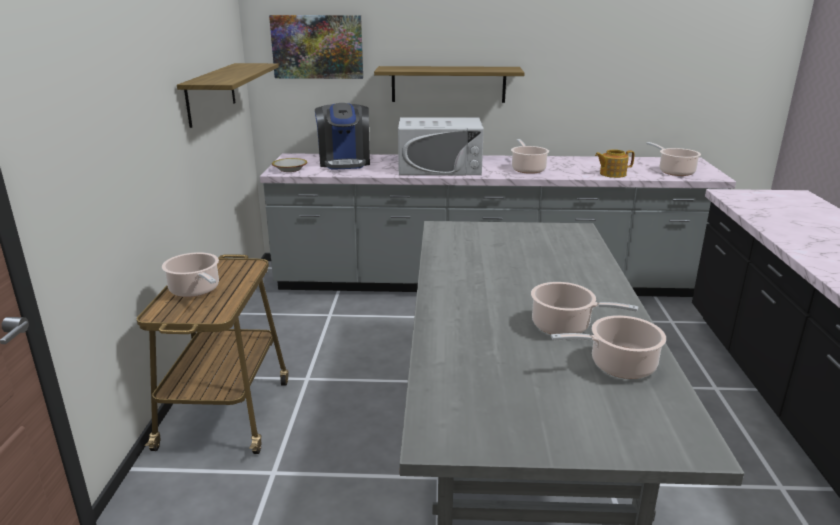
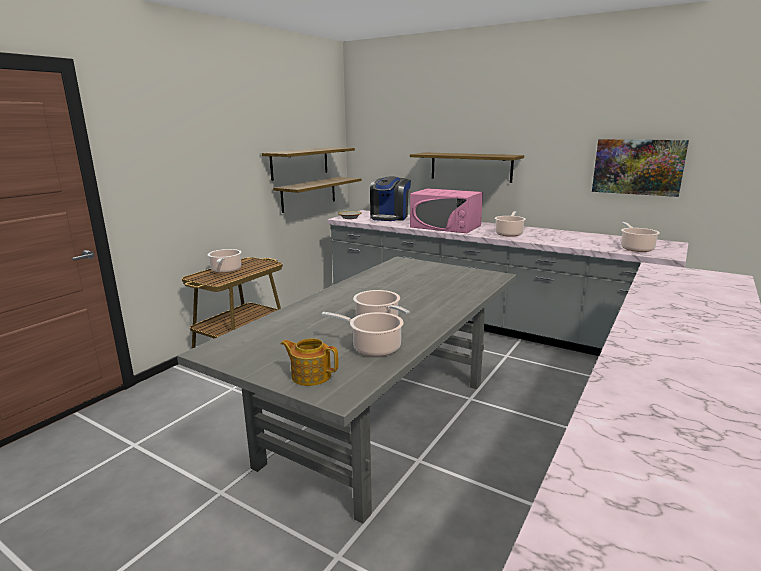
camera: 30 degrees right, 5 degrees down
picture [269,15,363,79] -> picture moved to [592,139,689,197]
white microwave [398,117,484,175] -> pink microwave [410,188,483,233]
teapot [595,149,635,178] -> teapot moved to [281,338,338,386]
none -> shelf [273,177,361,213]

